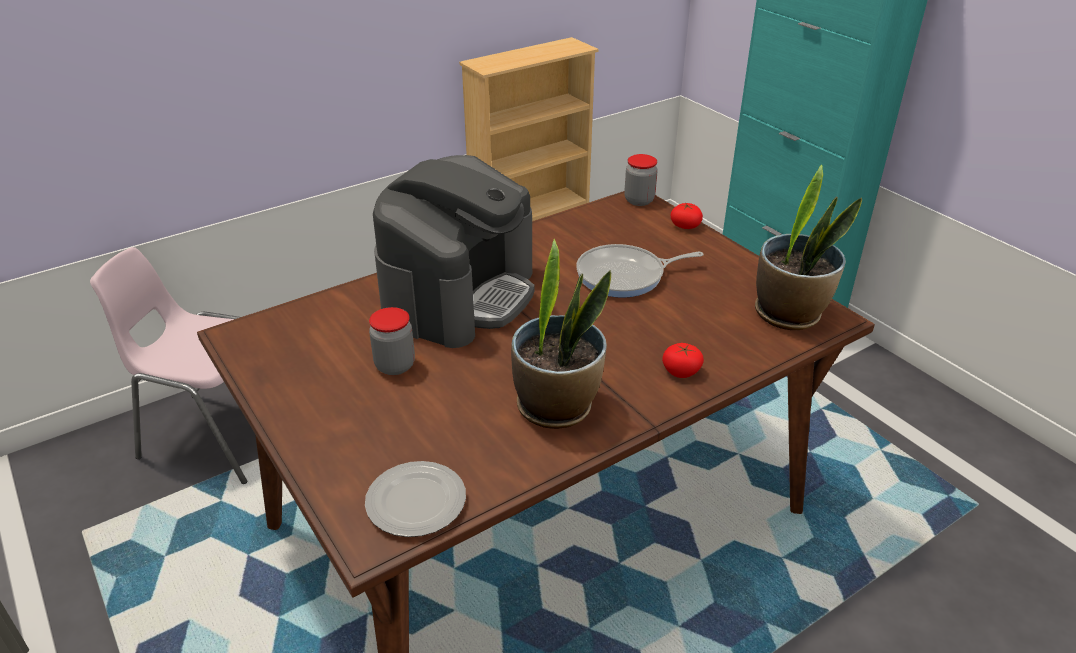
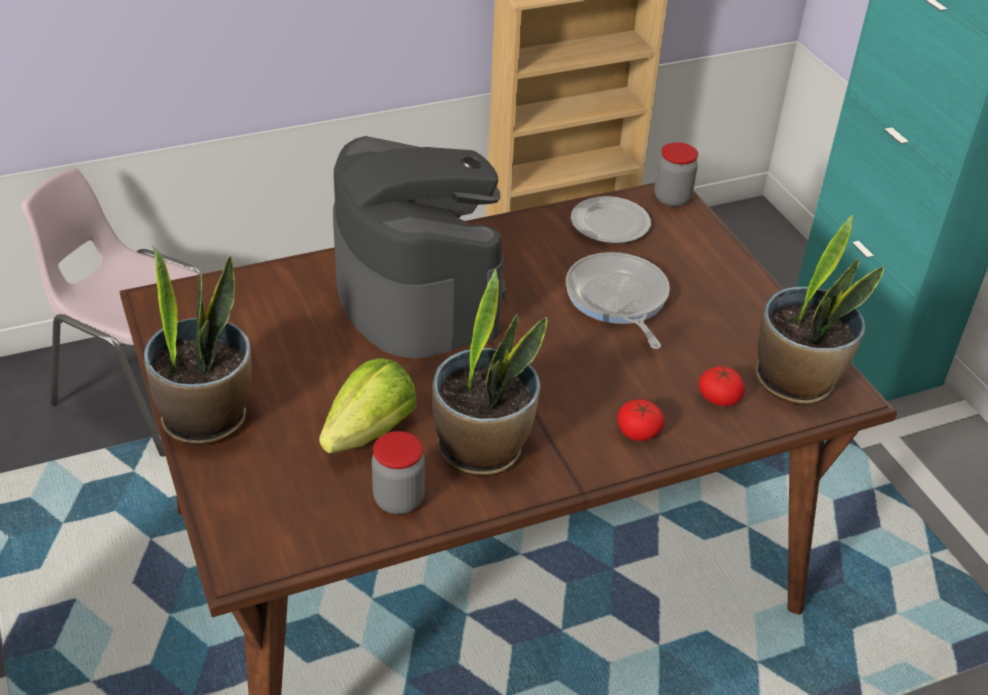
camera: 10 degrees right, 5 degrees up
plate [365,461,466,537] -> plate moved to [571,196,651,244]
jar [369,307,415,375] -> jar moved to [372,431,425,514]
coffee machine [373,155,534,348] -> coffee machine turned 60 degrees counterclockwise [333,136,506,358]
frying pan [576,244,704,298] -> frying pan turned 75 degrees clockwise [566,252,670,349]
tomato [671,202,703,229] -> tomato moved to [699,366,745,406]
none -> potted plant [144,246,251,445]
none -> lettuce [319,358,417,453]

